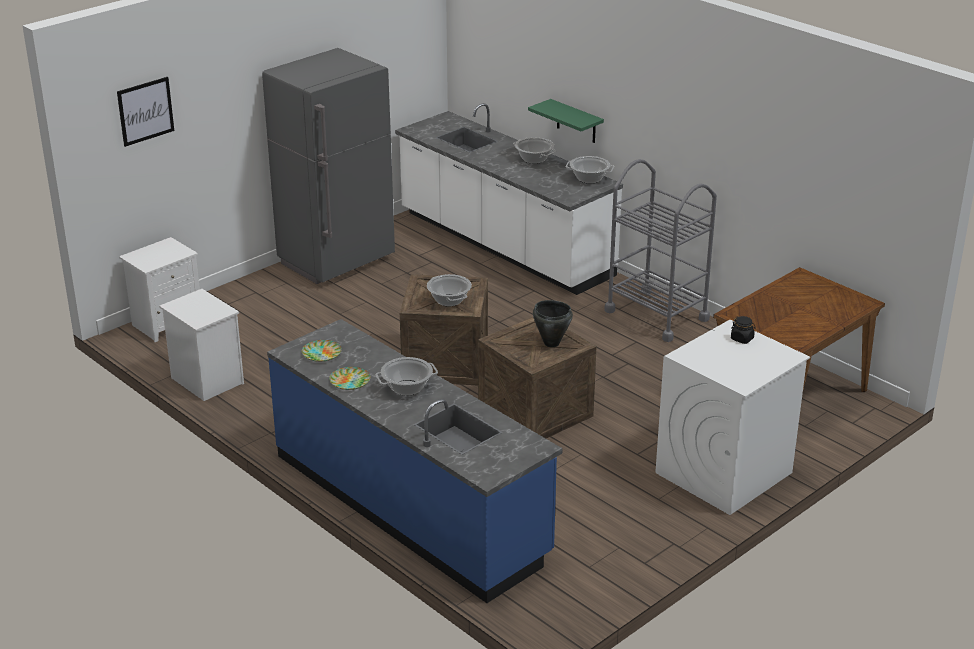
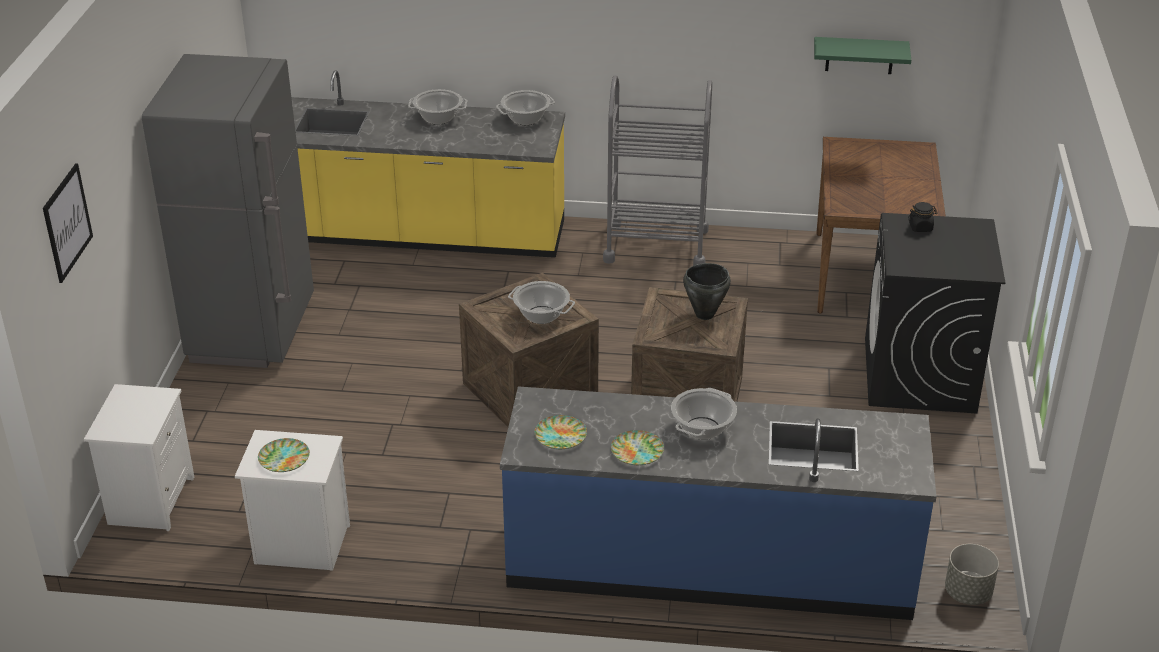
camera: 40 degrees left, 5 degrees up
white counter [395,103,623,295] -> yellow counter [291,70,565,258]
green shelf [528,99,604,143] -> green shelf moved to [814,37,911,74]
white washing machine [655,320,810,515] -> black washing machine [865,213,1006,414]
none -> plate [258,438,310,472]
none -> grey planter [945,544,999,605]

